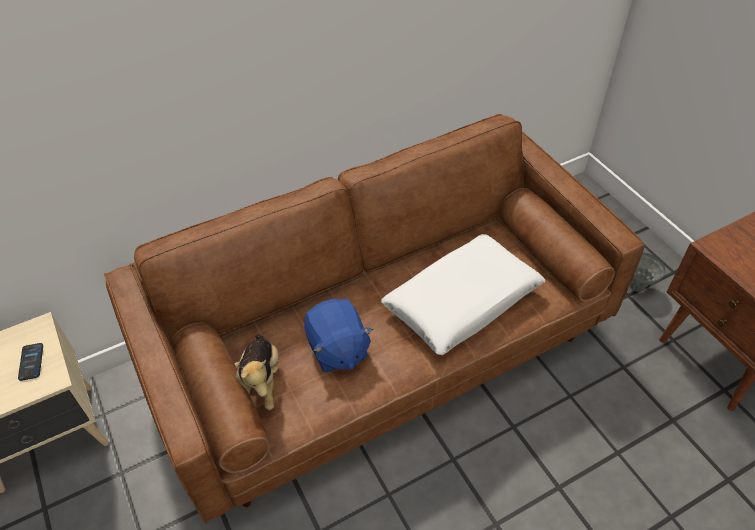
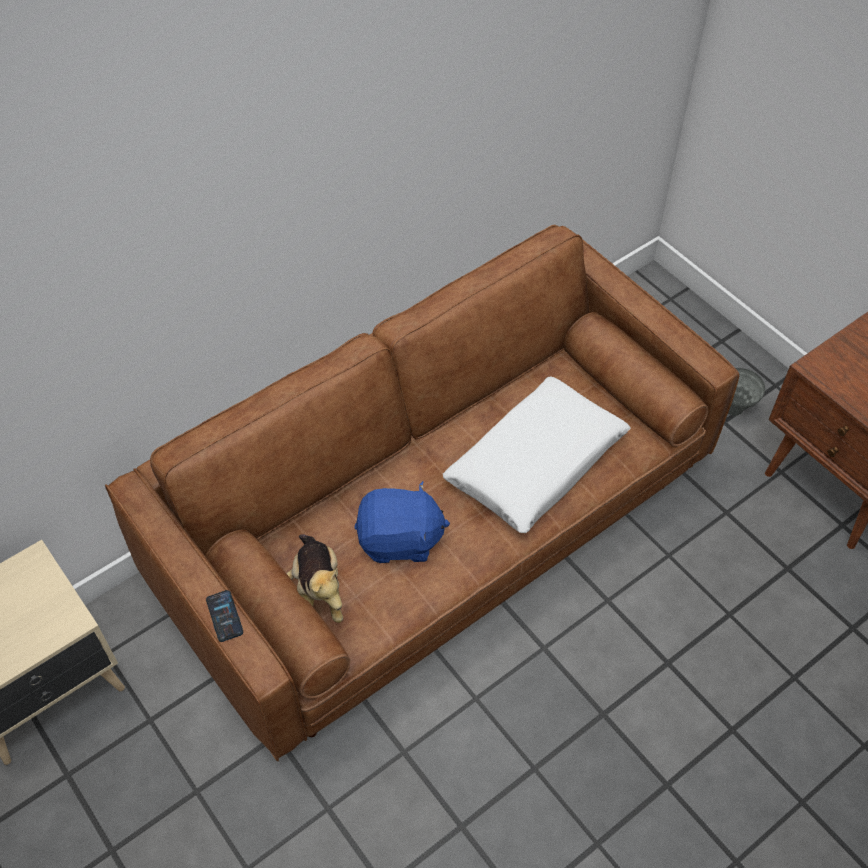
camera: 10 degrees left, 5 degrees up
phone [18,343,43,381] -> phone moved to [206,590,243,642]
blue plush toy [304,299,373,372] -> blue plush toy turned 60 degrees counterclockwise [354,481,450,563]

